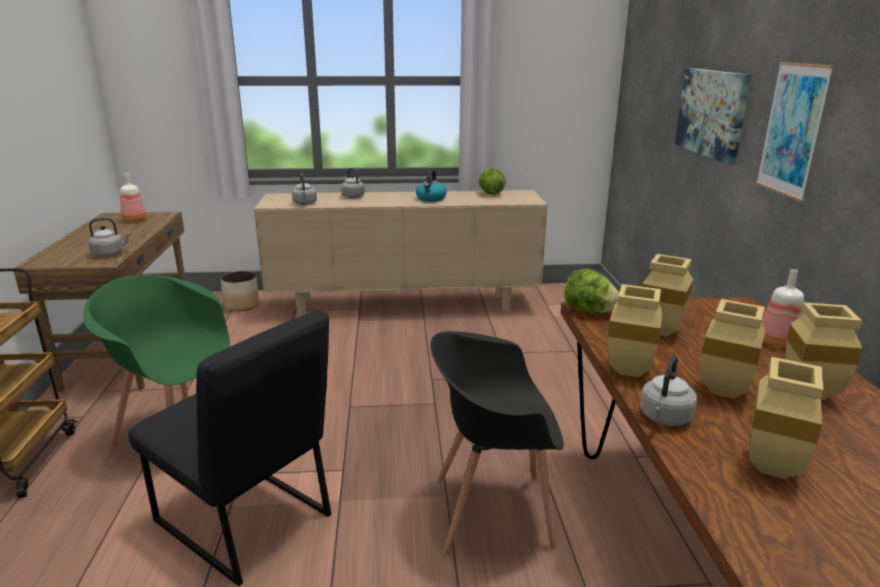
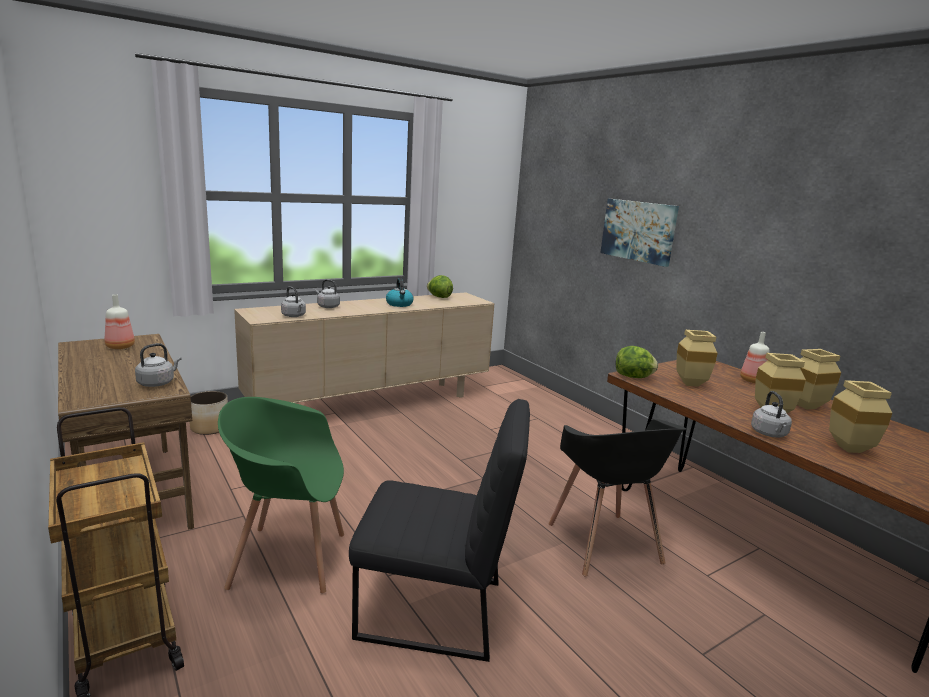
camera: 30 degrees left, 5 degrees down
black chair [430,331,564,555] -> black chair turned 75 degrees counterclockwise [549,419,687,576]
beige vase [608,284,663,377] -> none
picture [755,62,835,202] -> none

